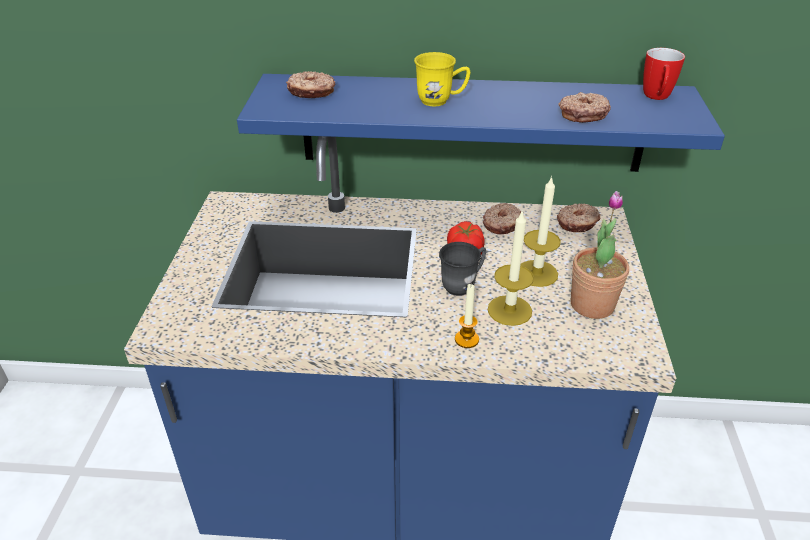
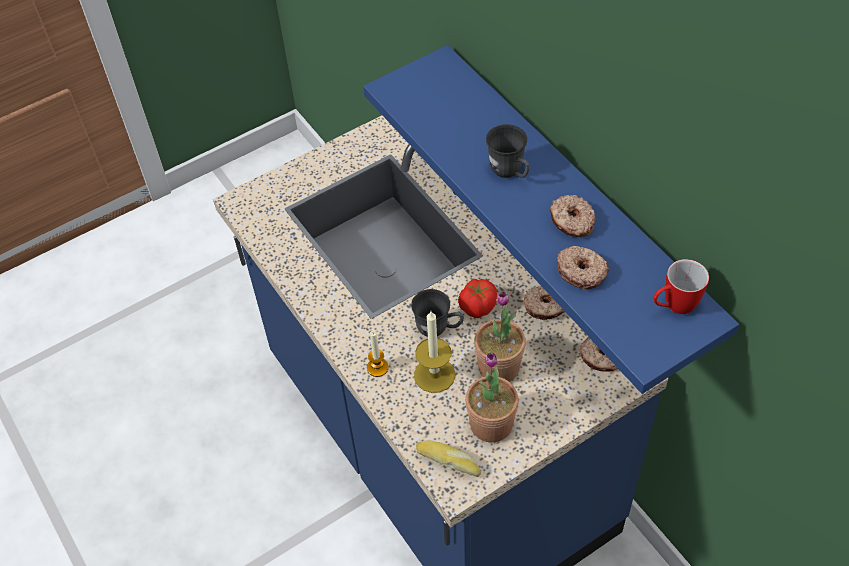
camera: 55 degrees right, 15 degrees up
donut [286,71,335,98] -> donut moved to [550,195,596,237]
yellow mug [414,52,471,106] -> grey mug [486,124,530,178]
candle [520,176,561,287] -> potted plant [474,291,526,382]
none -> bread [416,440,481,477]

